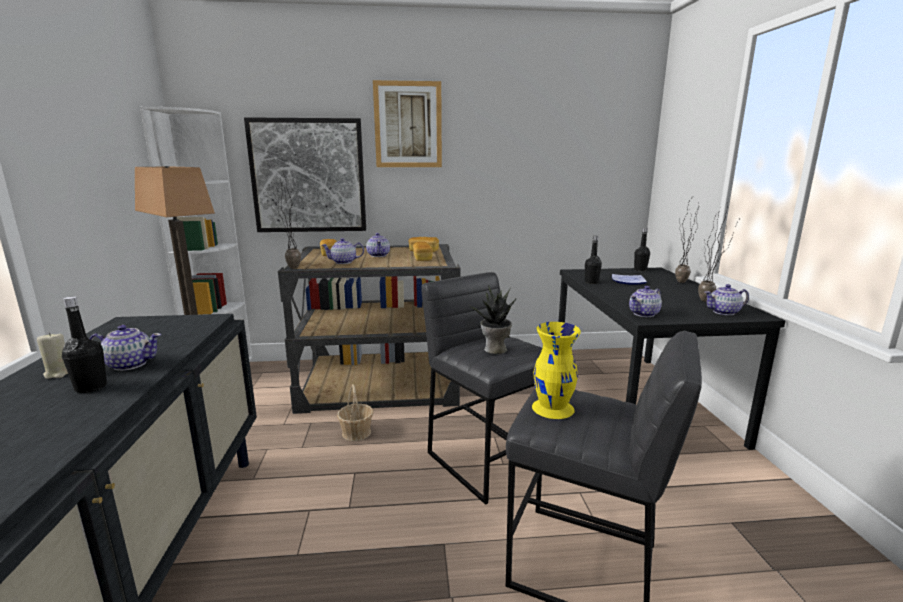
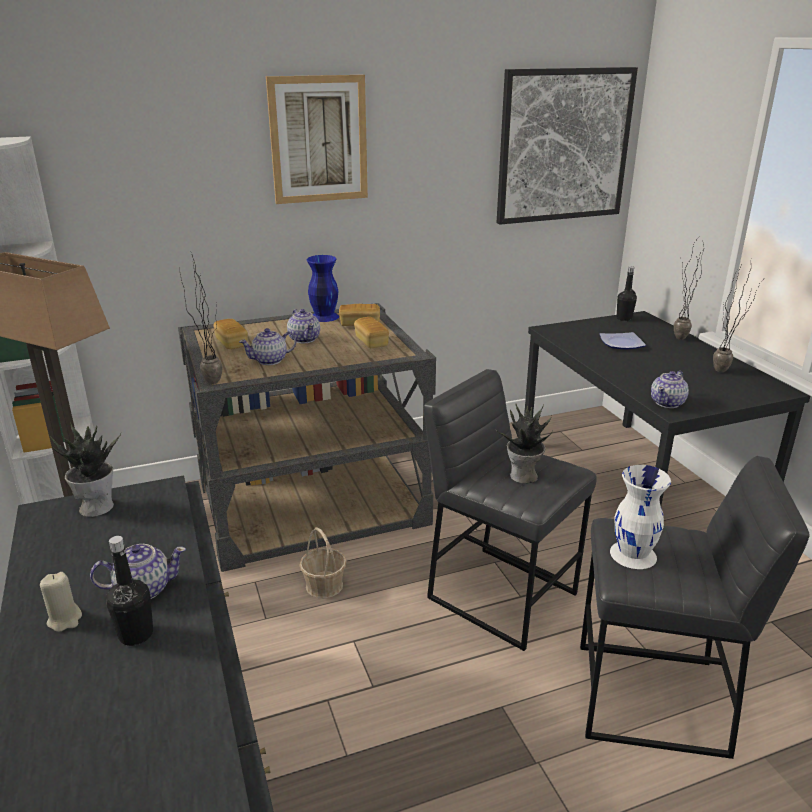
camera: 15 degrees left, 10 degrees up
picture [244,117,366,232] -> picture moved to [497,67,638,225]
yellow vase [532,322,581,419] -> white vase [610,465,671,569]
black bottle [585,236,602,284] -> none
teapot [704,284,749,315] -> none
none -> potted plant [50,422,121,517]
none -> blue vase [307,255,339,322]

